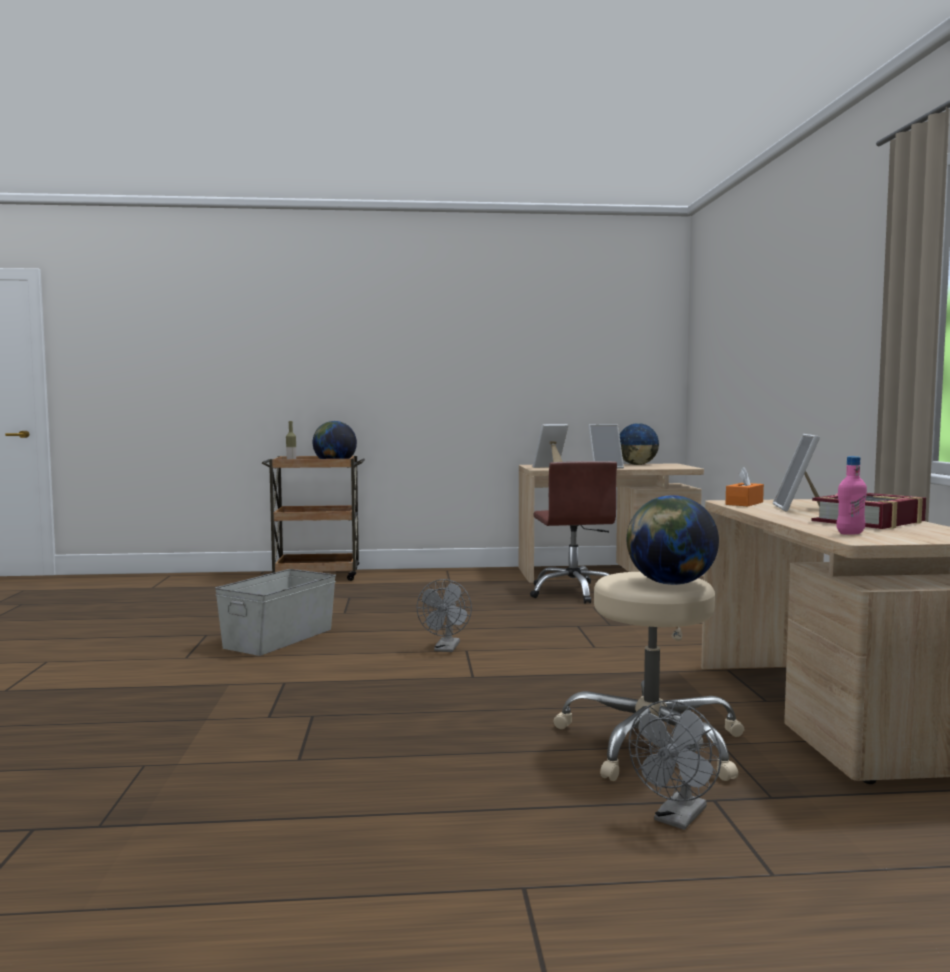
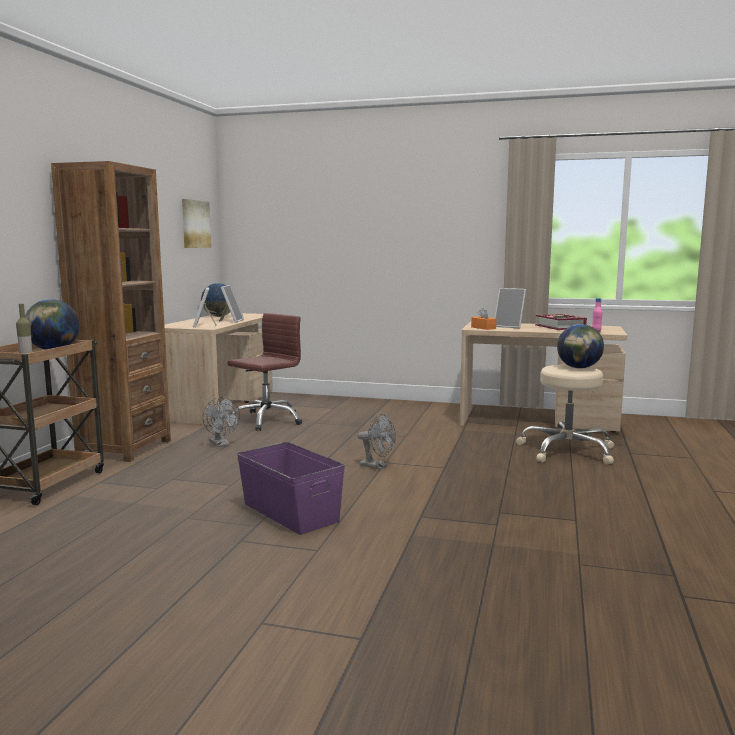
camera: 70 degrees left, 5 degrees up
grey storage box [215,569,336,656] -> purple storage box [237,442,345,535]
brown office chair [530,461,617,603] -> brown office chair turned 60 degrees counterclockwise [227,313,302,431]
grey fan [629,700,721,830] -> grey fan moved to [203,397,240,447]
none -> brown bookcase [51,161,171,462]
none -> picture [182,199,211,248]

